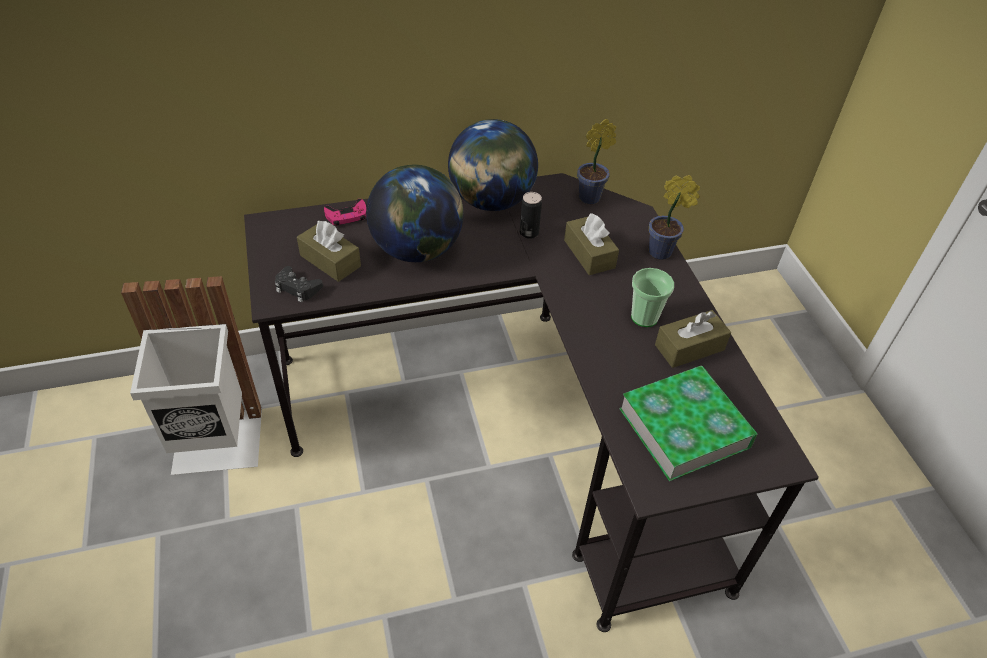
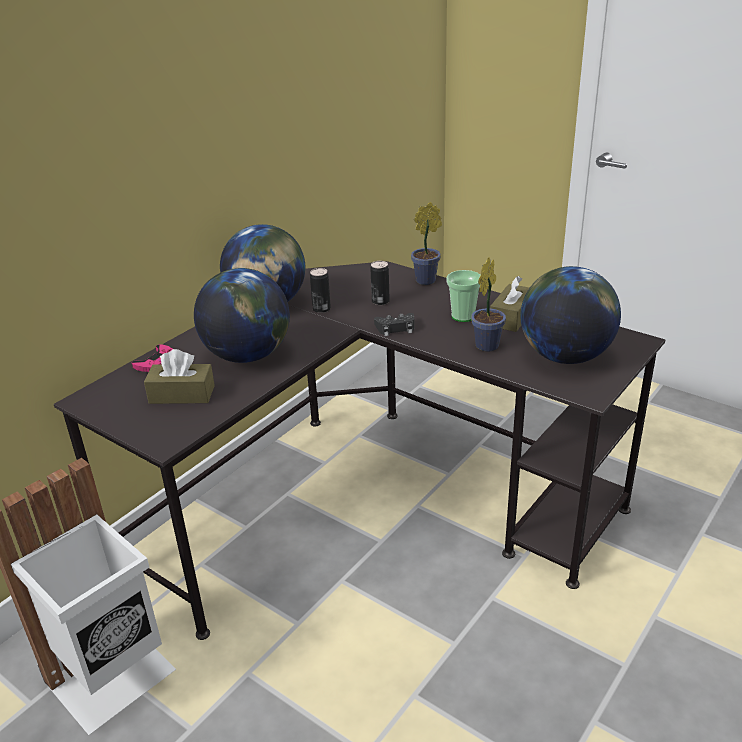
camera: 35 degrees left, 15 degrees down
black game controller [275,266,323,303] -> black game controller moved to [374,313,414,336]
brown tissue box [564,213,619,275] -> can [370,261,390,305]
potted plant [577,119,616,204] -> potted plant moved to [471,257,506,352]
book [619,366,758,481] -> globe [520,266,621,364]

